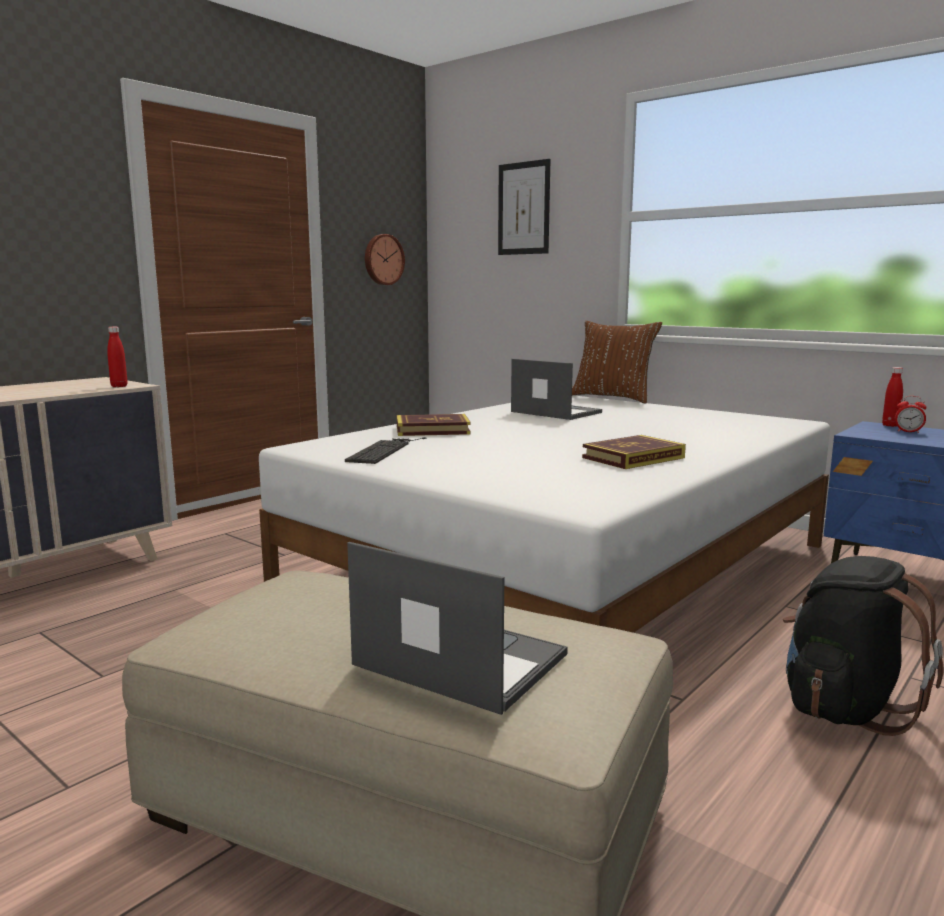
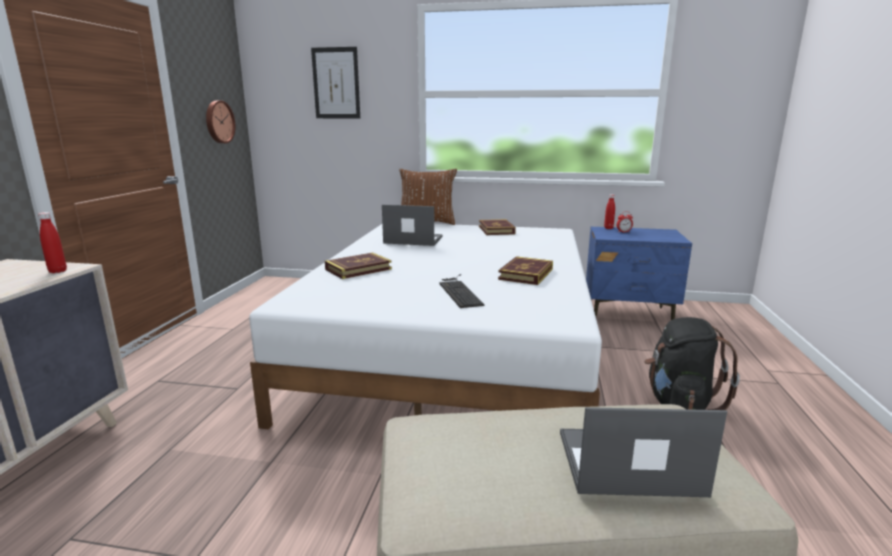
camera: 30 degrees left, 5 degrees up
keyboard [345,437,426,464] -> keyboard moved to [439,274,485,308]
none -> book [479,219,516,235]

